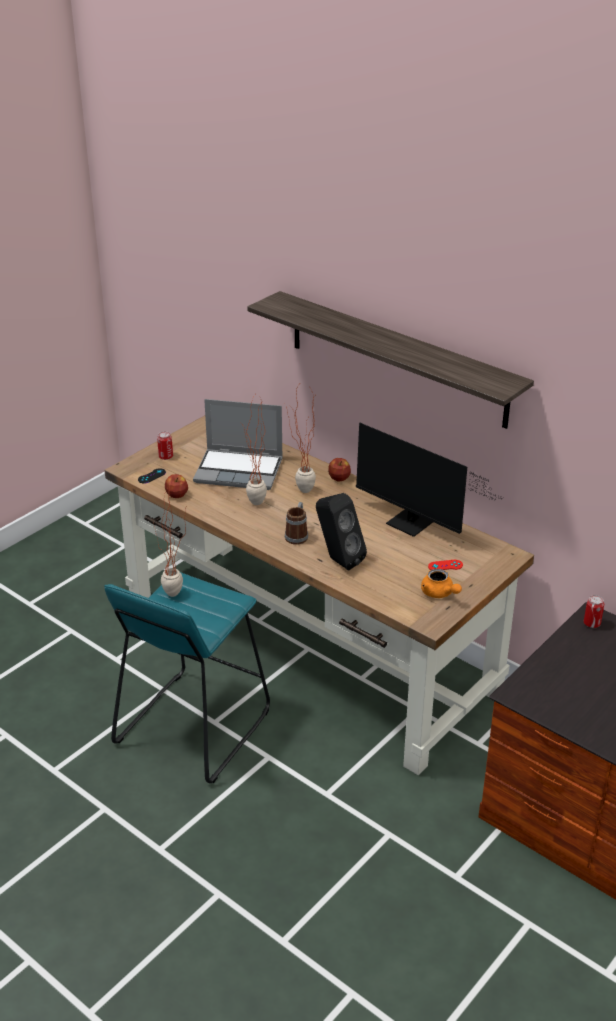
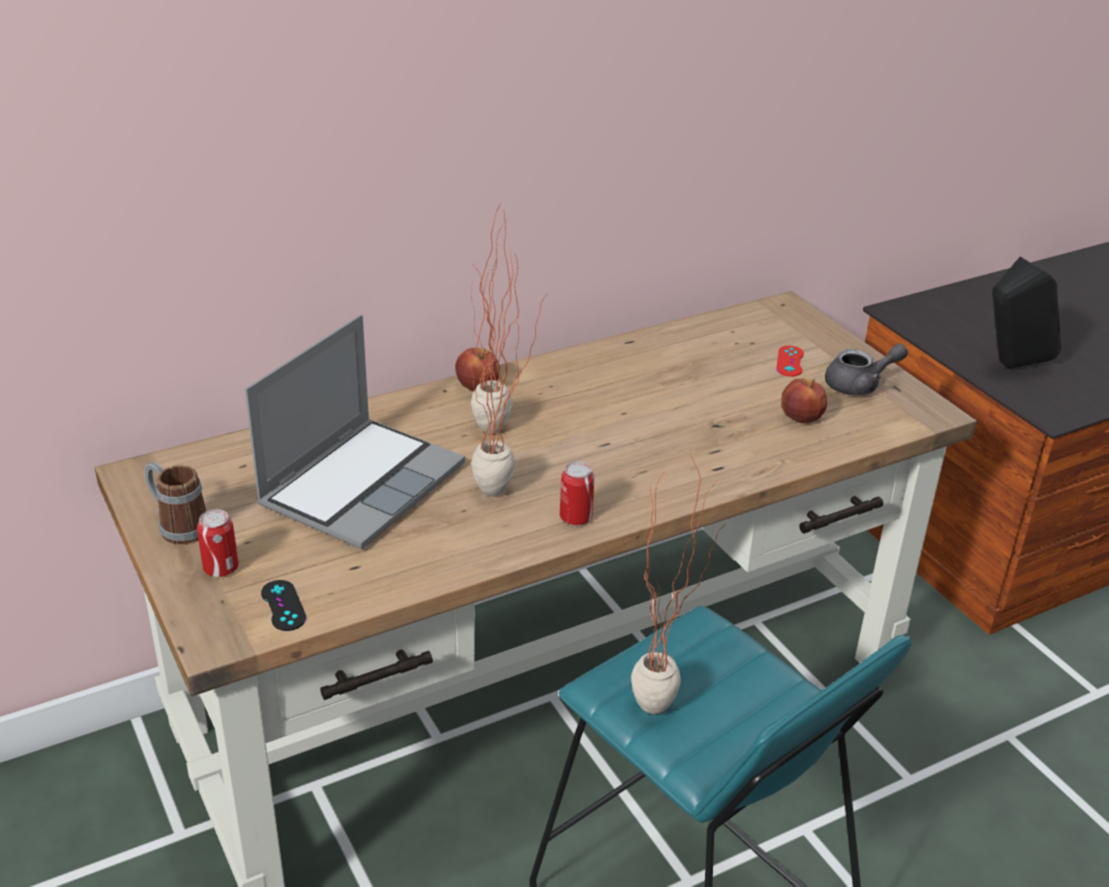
camera: 70 degrees left, 0 degrees up
apple [165,474,188,498] -> apple moved to [781,379,827,423]
shelf [247,291,534,429] -> none
mug [285,502,308,545] -> mug moved to [144,462,206,545]
black speaker [316,493,367,571] -> black speaker moved to [992,257,1061,368]
monitor [356,423,503,537] -> none
orange teapot [421,569,462,598] -> grey teapot [825,343,908,395]
can [584,595,604,628] -> can moved to [560,461,594,525]

